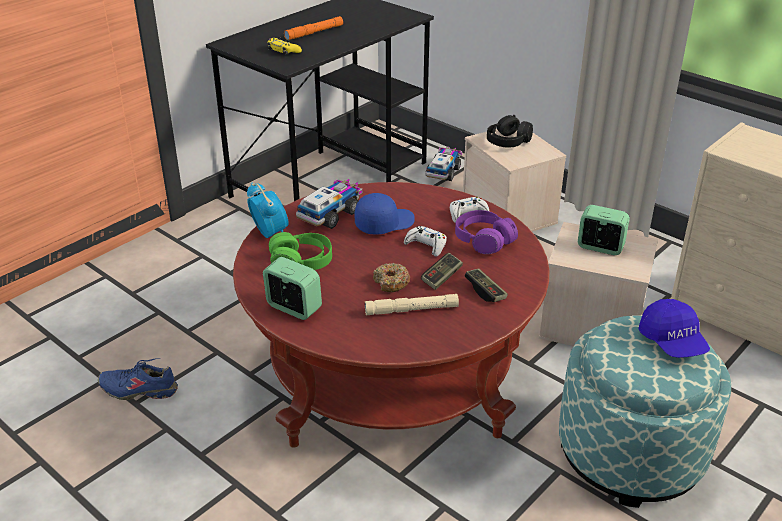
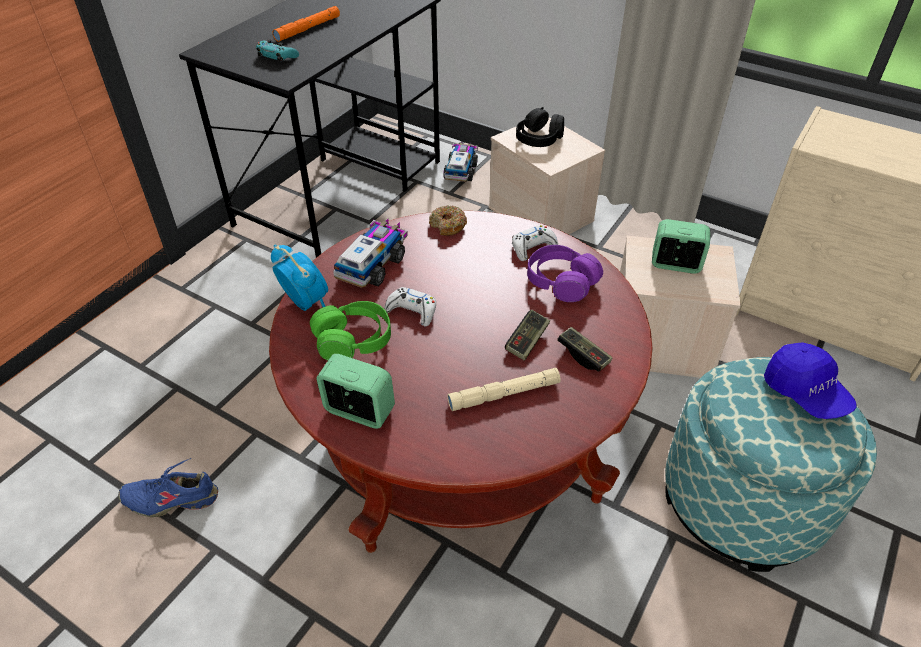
camera: 10 degrees left, 10 degrees up
yellow game controller [267,37,302,55] -> turquoise game controller [256,39,299,62]
blue cap [355,193,415,235] -> none
donut [373,263,410,292] -> donut moved to [429,205,467,236]
white game controller [404,226,447,256] -> white game controller moved to [384,287,436,327]

